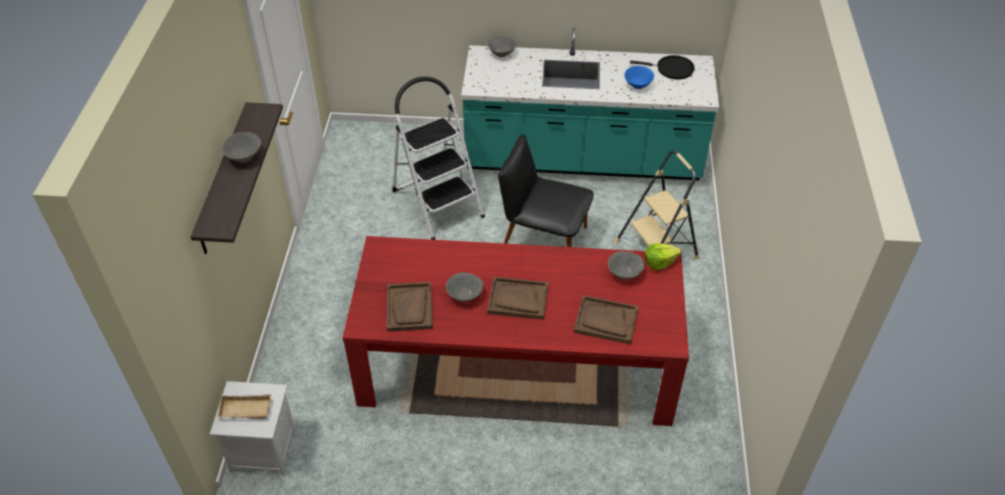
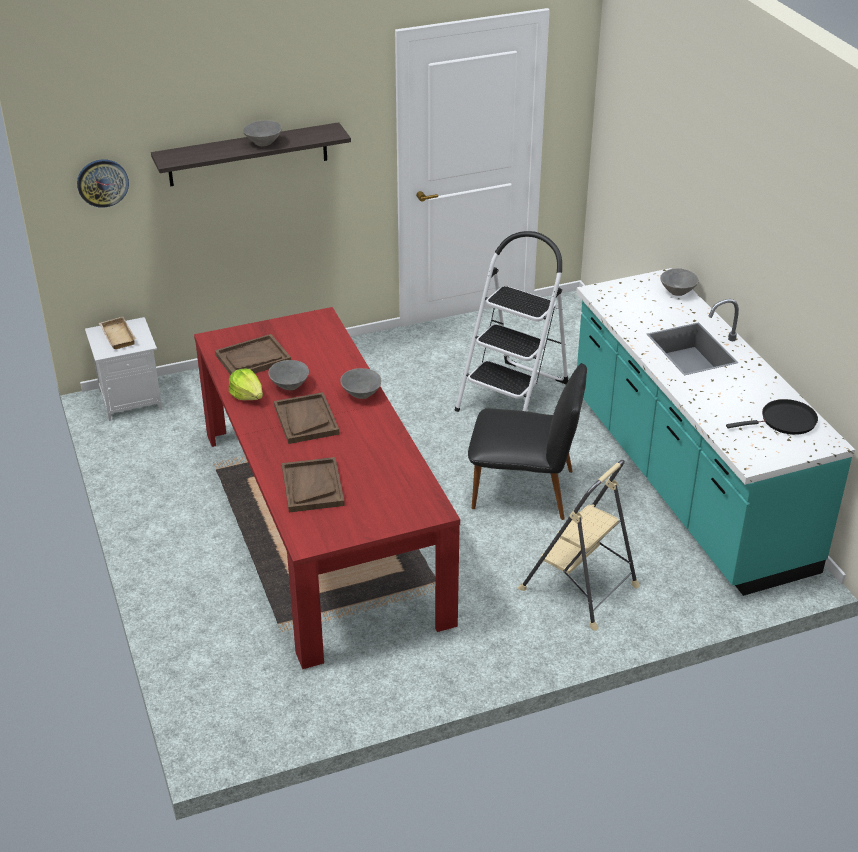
camera: 65 degrees right, 10 degrees down
black chair [498,135,594,247] -> black chair turned 105 degrees clockwise [468,363,587,520]
grey bowl [608,251,644,280] -> grey bowl moved to [340,368,381,399]
blue bowl [624,66,654,89] -> none
black frying pan [630,55,695,79] -> black frying pan turned 90 degrees counterclockwise [726,399,818,435]
lettuce [645,243,682,271] -> lettuce moved to [229,369,263,400]
none -> wall clock [77,159,129,208]

